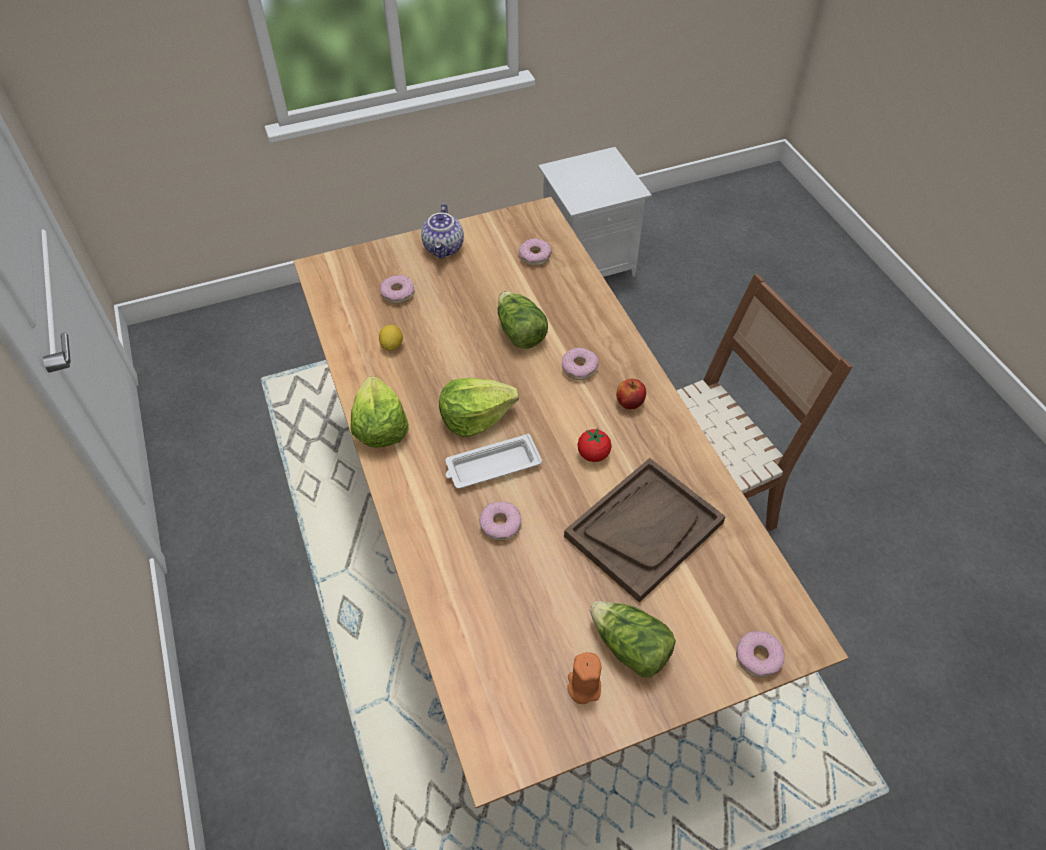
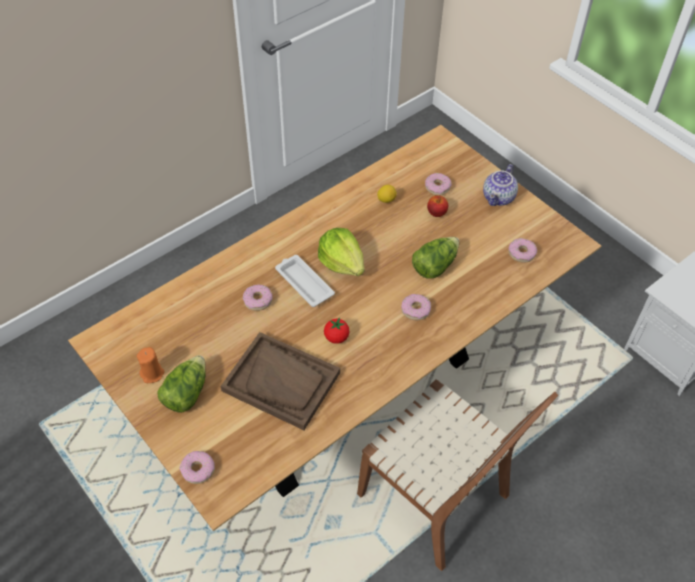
camera: 70 degrees right, 0 degrees up
lettuce [351,376,409,448] -> none
teapot [421,203,464,259] -> teapot turned 45 degrees counterclockwise [483,164,518,206]
apple [616,379,646,409] -> apple moved to [427,195,448,217]

